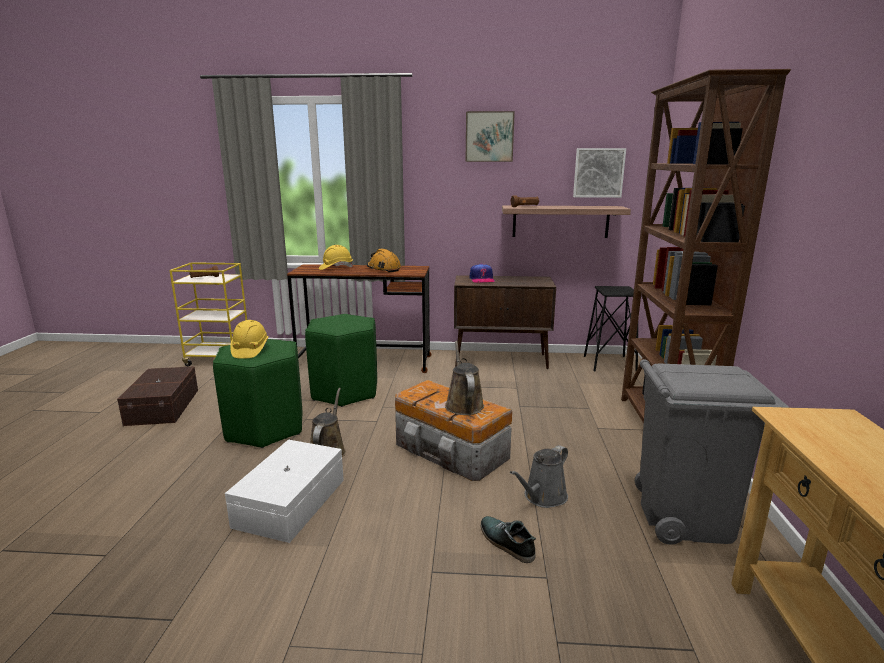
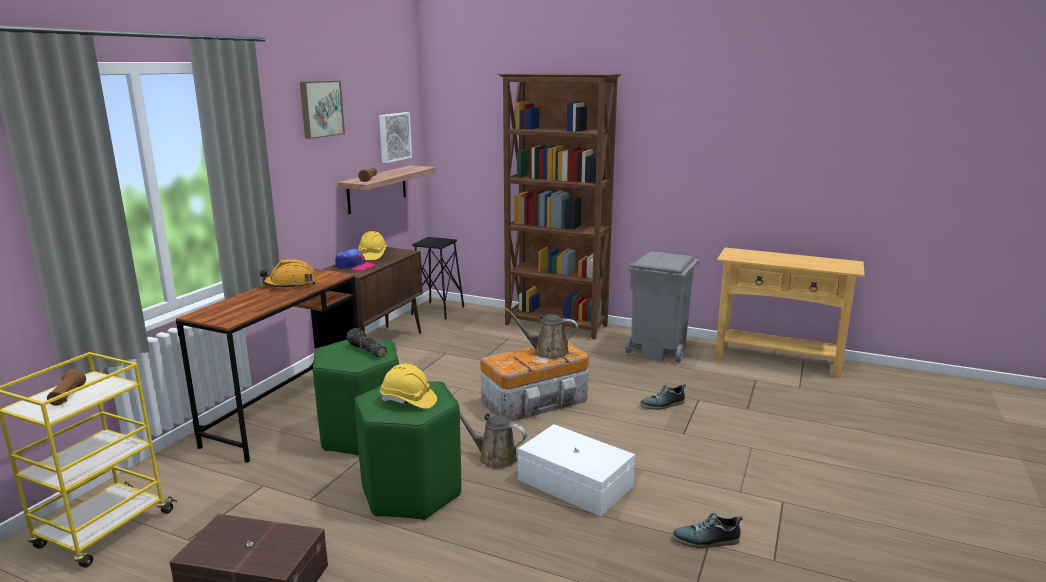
camera: 70 degrees left, 0 degrees up
yellow hard hat [319,245,353,270] -> yellow hard hat moved to [358,231,387,260]
grey watering can [510,445,568,508] -> none
none -> flashlight [346,328,387,358]
none -> shoe [672,513,743,548]

